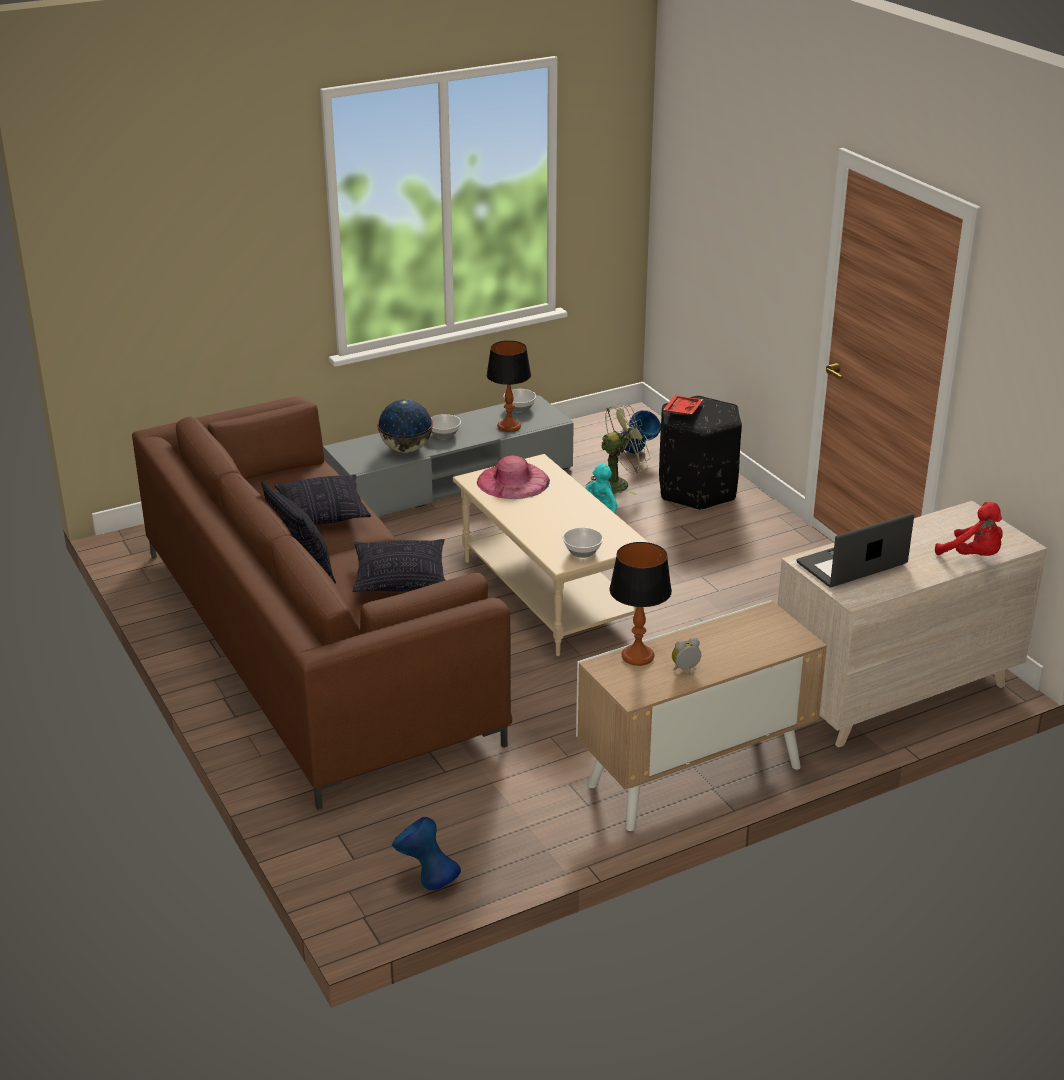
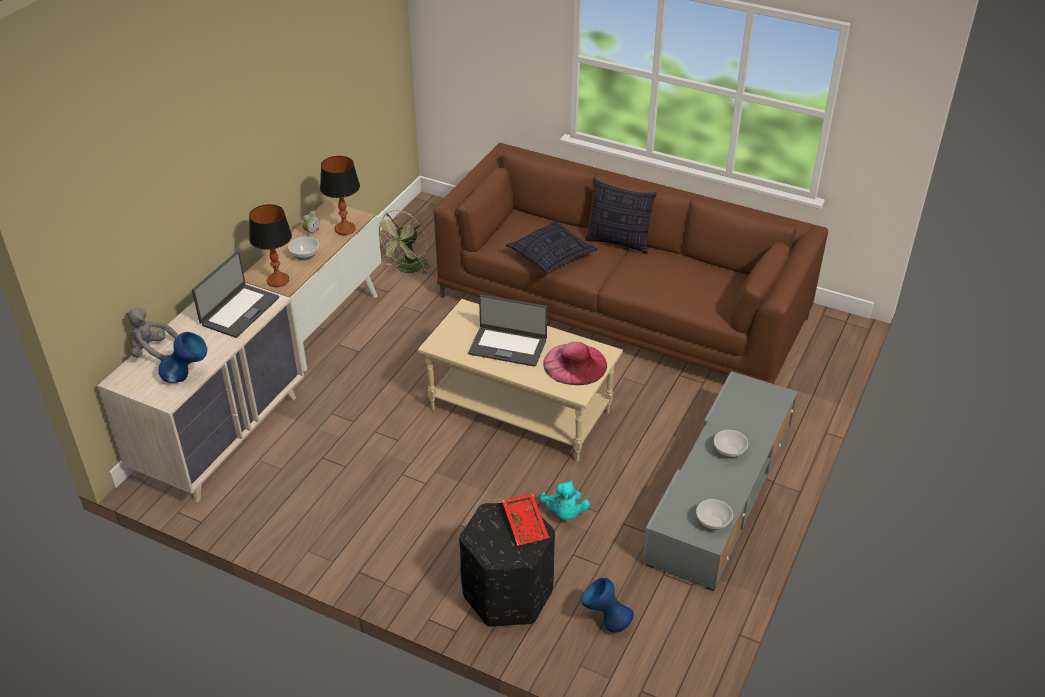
camera: 145 degrees right, 10 degrees up
pillow [274,474,371,525] -> none
globe [377,399,433,453] -> none
blue vase [392,817,461,890] -> blue vase moved to [159,332,207,383]
table lamp [486,340,531,432] -> table lamp moved to [249,204,292,287]
bowl [563,527,603,558] -> bowl moved to [288,237,319,261]
green fan [586,403,651,495] -> green fan moved to [378,210,431,274]
red plush toy [935,502,1003,556] -> grey plush toy [126,308,179,361]
none -> laptop [468,294,547,367]

